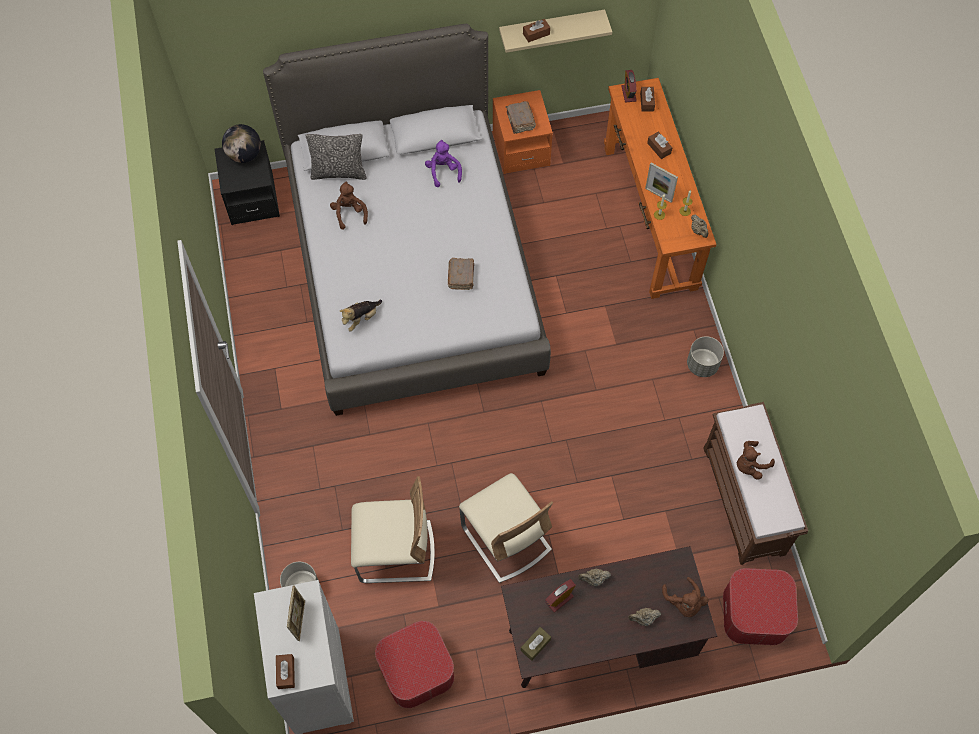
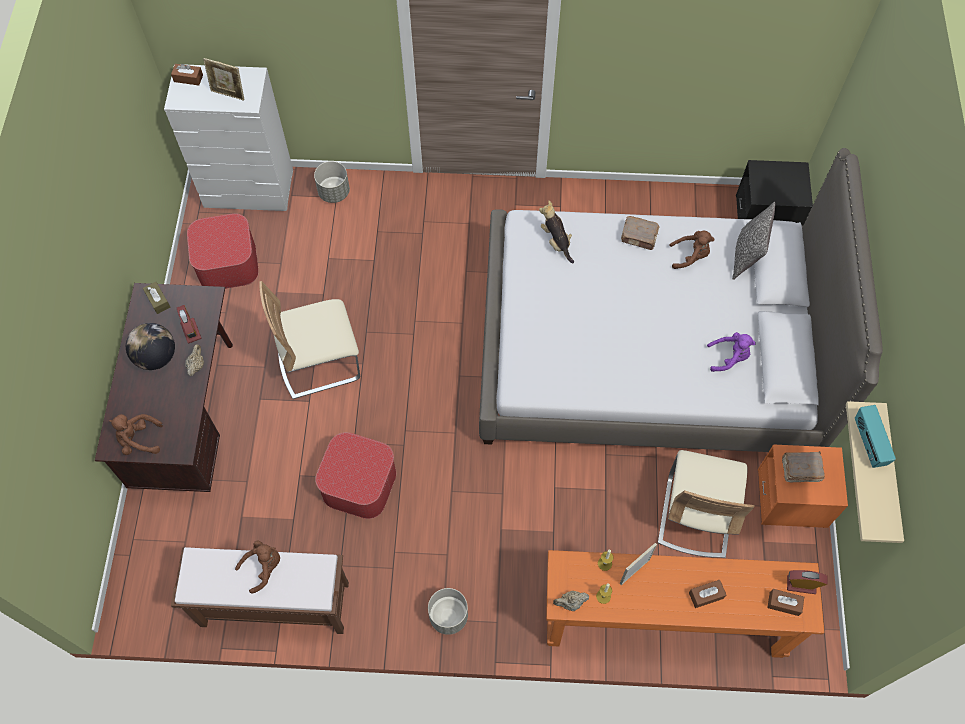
camera: 105 degrees right, 0 degrees up
globe [222,124,261,163] -> globe moved to [126,323,175,370]
beige chair [351,476,435,583] -> beige chair moved to [658,450,755,558]
brown book [448,258,474,290] -> brown book moved to [621,216,659,250]
brown tissue box [523,19,550,43] -> radio [855,405,896,468]
beige teapot [628,608,661,626] -> none
ottoman [723,568,798,645] -> ottoman moved to [315,432,396,519]
brown plush toy [737,441,775,479] -> brown plush toy turned 75 degrees clockwise [235,540,280,593]

